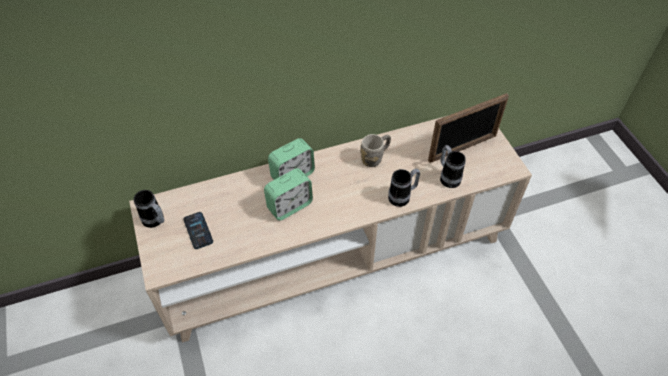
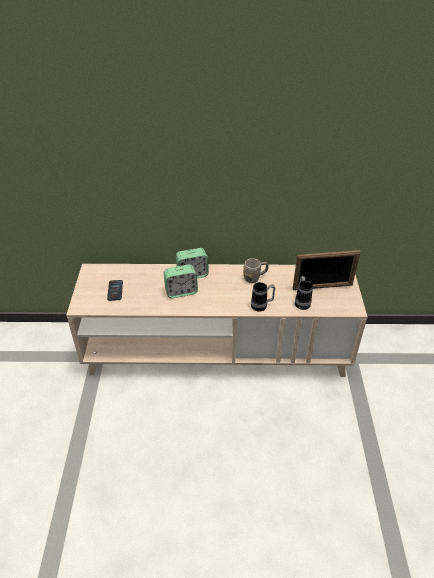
camera: 20 degrees right, 10 degrees down
mug [134,190,165,228] -> none

